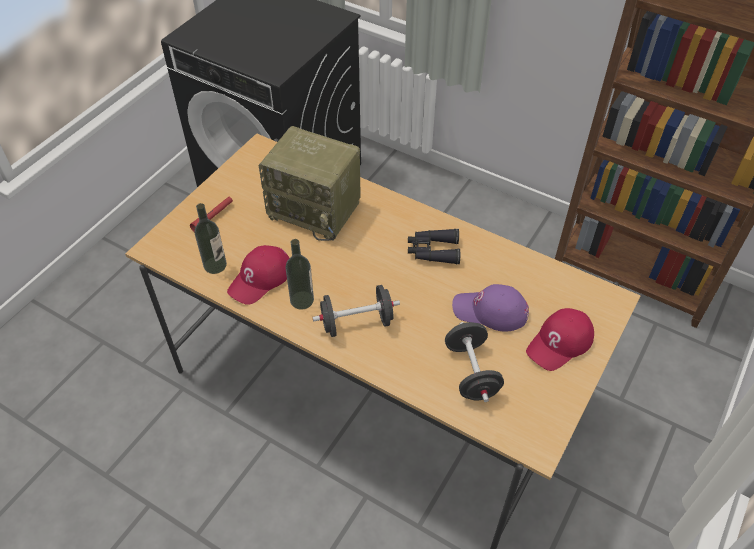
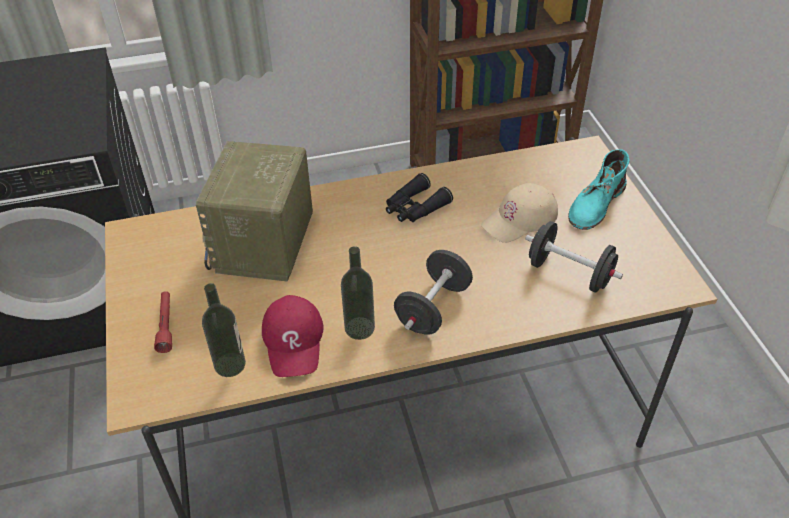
camera: 45 degrees left, 5 degrees down
radio [259,126,361,241] -> radio turned 120 degrees clockwise [196,141,313,282]
purple cap [452,284,529,331] -> beige cap [481,183,558,243]
red cap [526,308,594,371] -> turquoise boot [568,149,630,230]

